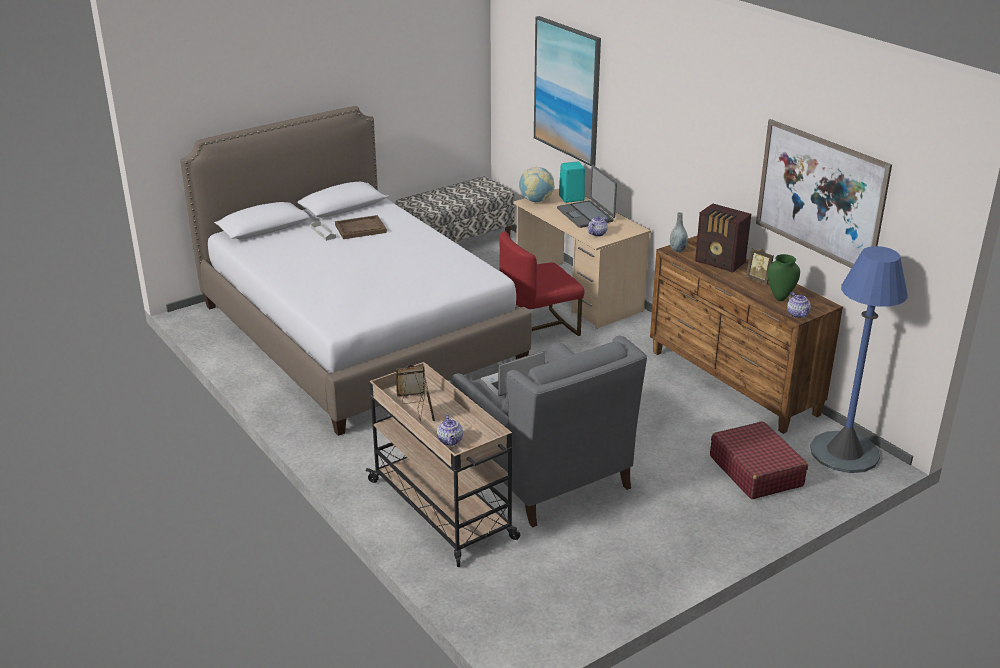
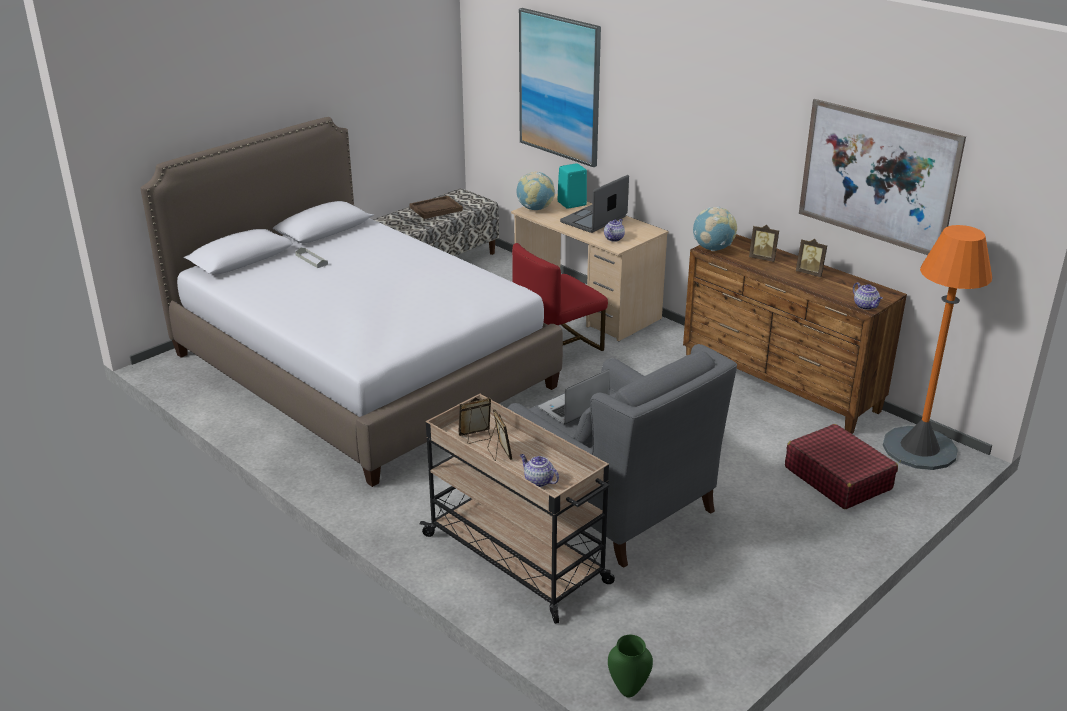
camera: 10 degrees left, 0 degrees up
brown tray [335,215,387,239] -> brown tray moved to [410,196,463,219]
teapot [437,415,463,446] -> teapot turned 150 degrees clockwise [520,454,559,487]
laptop [557,165,617,228] -> laptop turned 75 degrees clockwise [560,175,629,233]
grey vase [670,212,688,253] -> globe [693,207,737,251]
radio [695,203,751,273] -> picture frame [749,225,779,262]
green vase [767,254,800,301] -> green vase moved to [608,635,653,698]
blue floor lamp [810,246,908,473] -> orange floor lamp [883,225,992,470]

